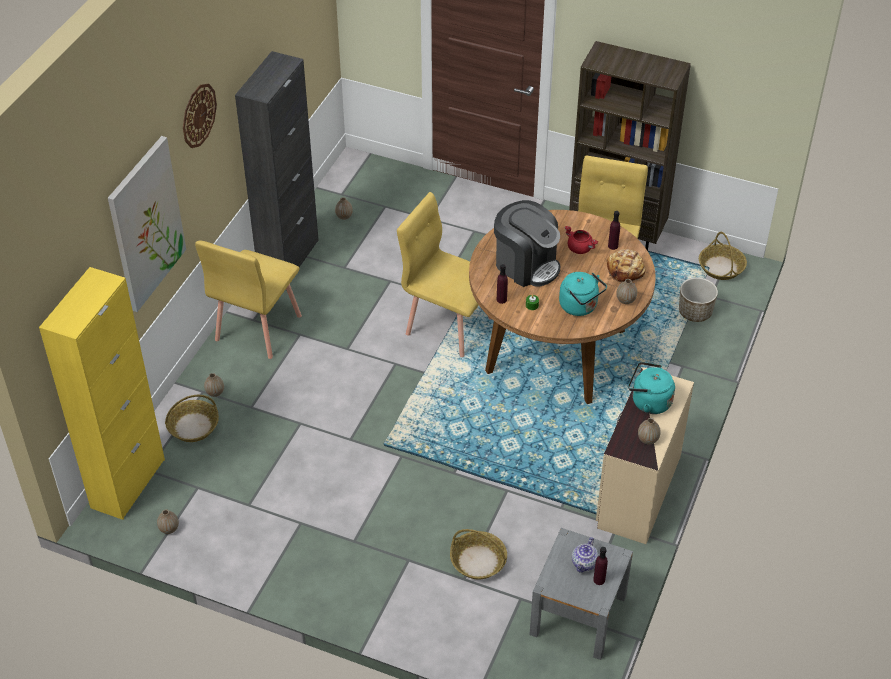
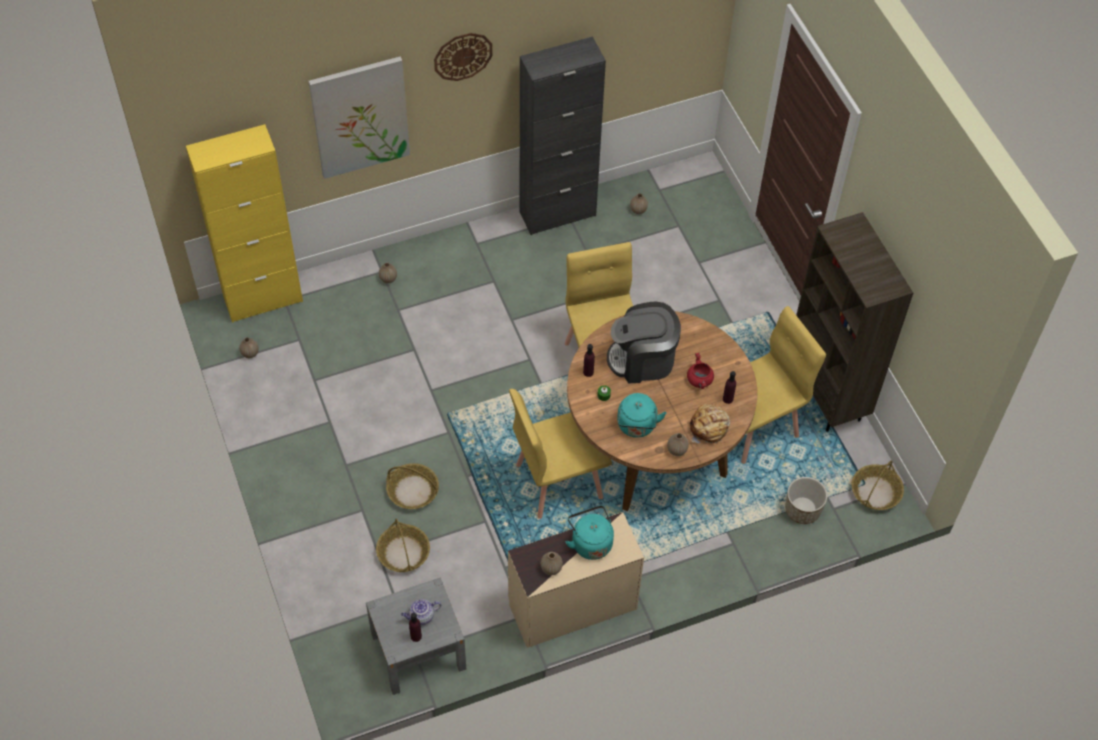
camera: 45 degrees right, 10 degrees up
basket [165,395,219,442] -> basket moved to [386,463,439,509]
yellow chair [195,240,302,359] -> yellow chair moved to [509,389,612,519]
coffee machine [494,200,560,287] -> coffee machine turned 90 degrees clockwise [607,302,681,383]

